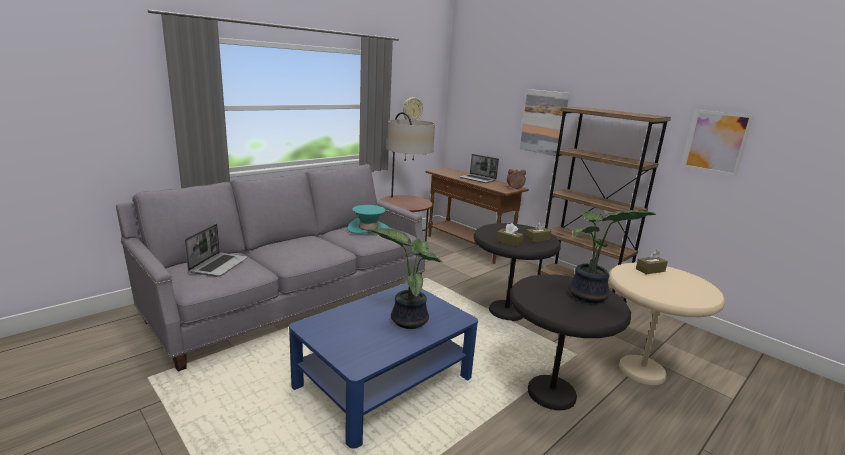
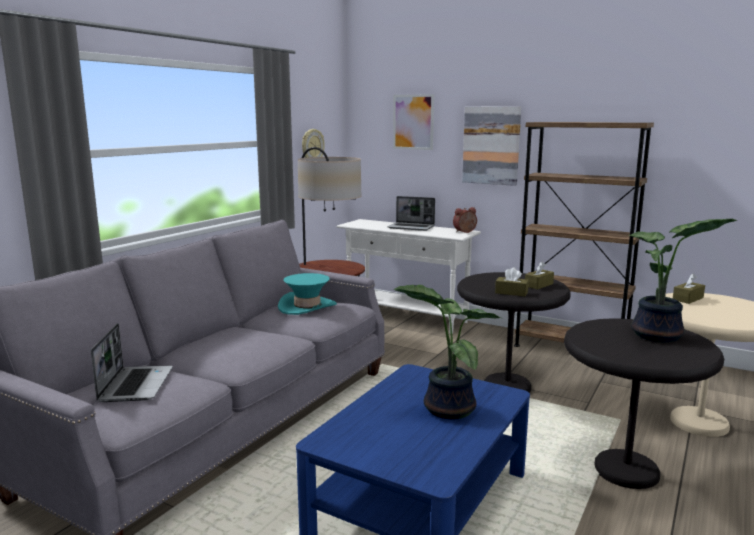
camera: 15 degrees left, 5 degrees down
brown console table [426,168,529,264] -> white console table [337,219,481,334]
picture [683,110,754,176] -> picture moved to [393,94,434,150]

